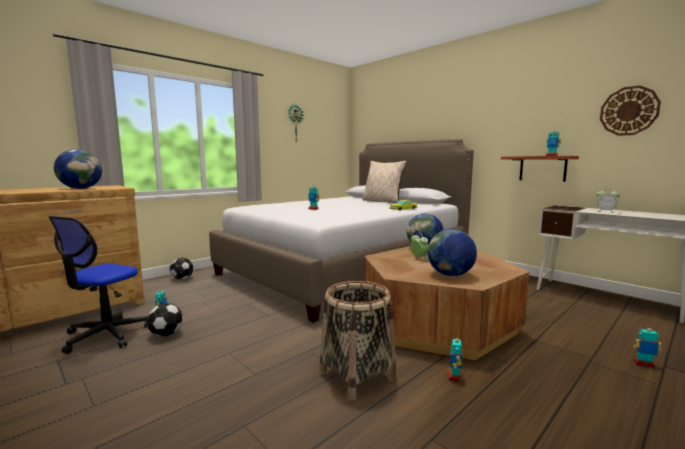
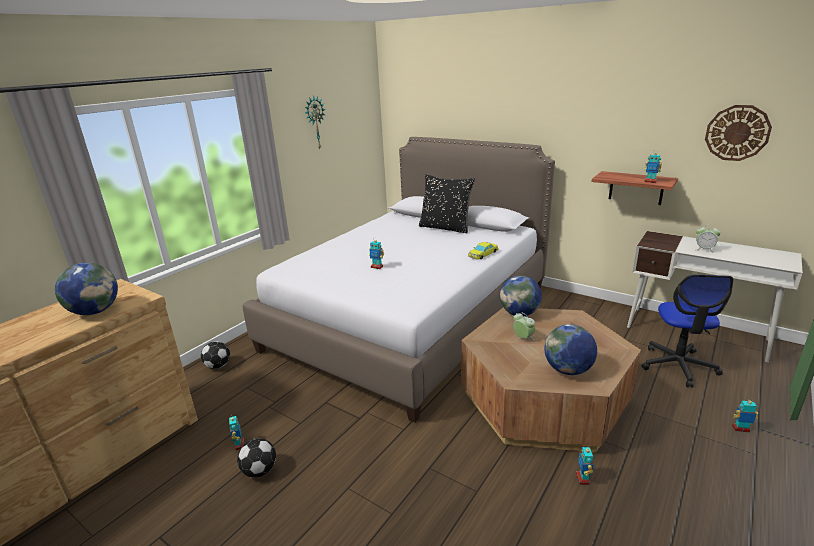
camera: 10 degrees left, 15 degrees up
office chair [49,216,148,354] -> office chair moved to [641,275,733,388]
basket [319,281,397,401] -> none
beige pillow [362,161,407,203] -> black pillow [419,174,475,233]

